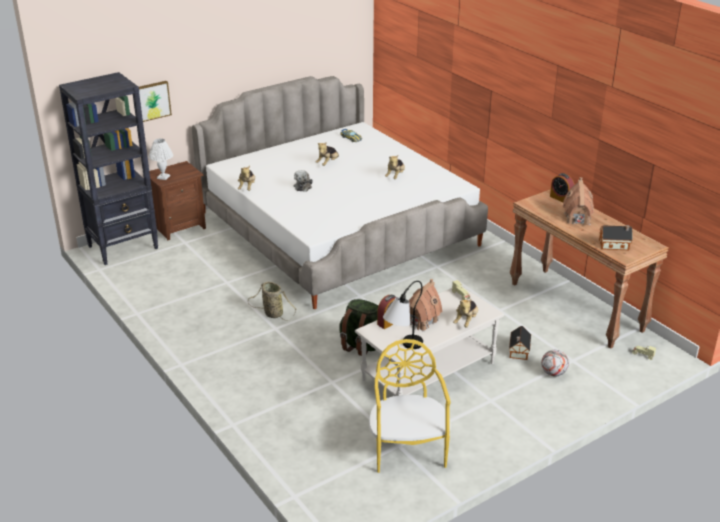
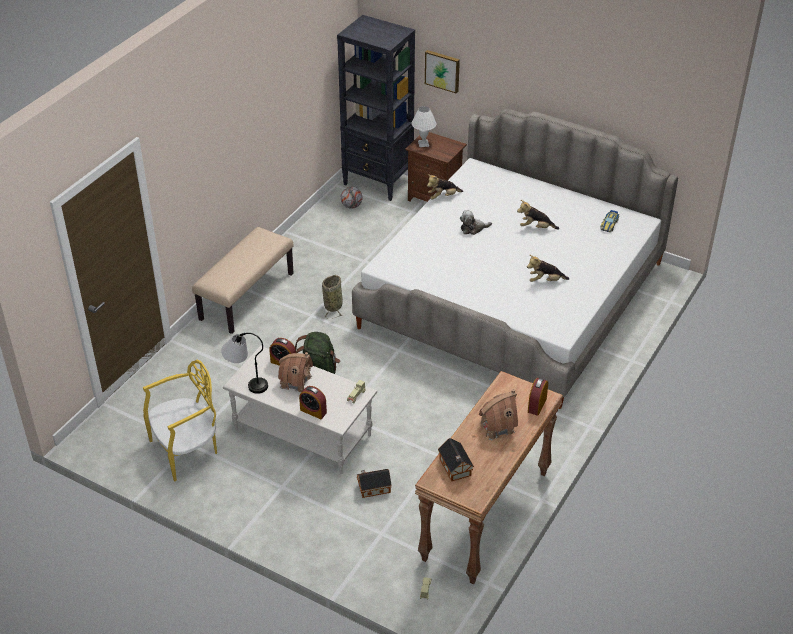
camera: 65 degrees right, 10 degrees up
plush toy [453,299,478,328] -> alarm clock [299,386,327,419]
football [541,350,569,376] -> football moved to [341,187,362,209]
none -> beige bench [192,227,294,334]

